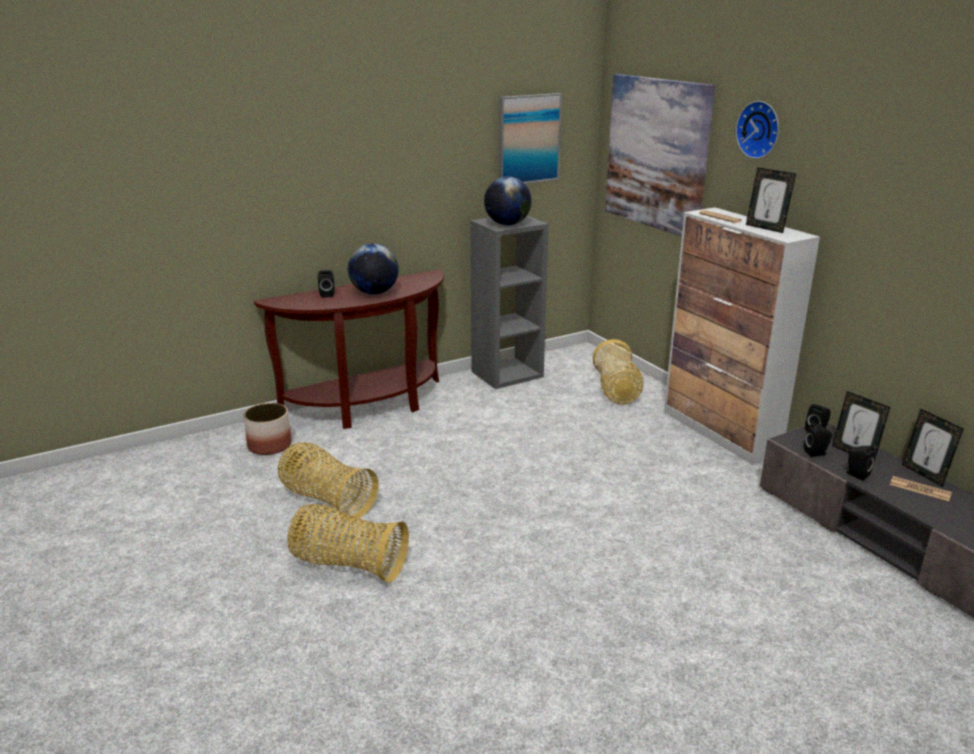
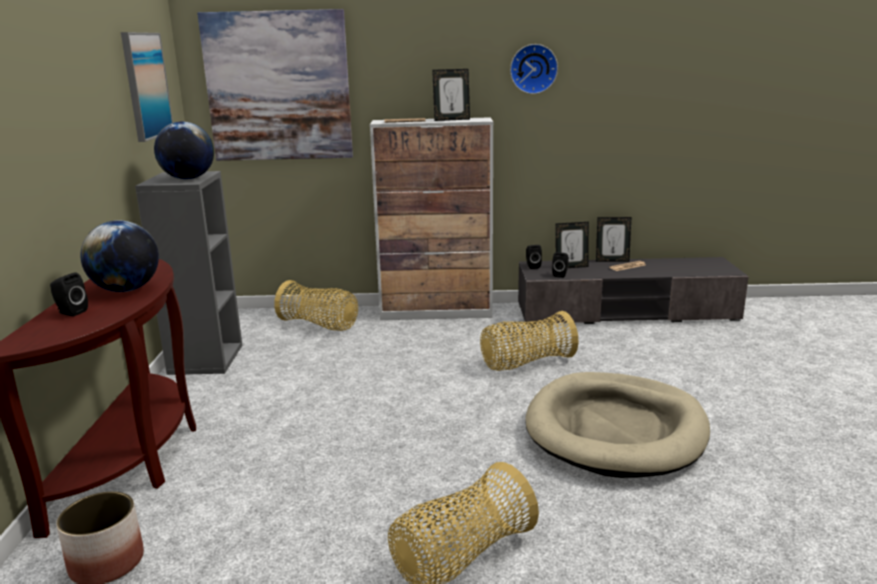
camera: 60 degrees left, 5 degrees down
basket [278,442,379,521] -> basket moved to [480,311,578,371]
wall clock [736,101,779,159] -> wall clock moved to [510,44,558,94]
black speaker [844,446,875,481] -> none
none -> beige dog bed [525,372,710,478]

